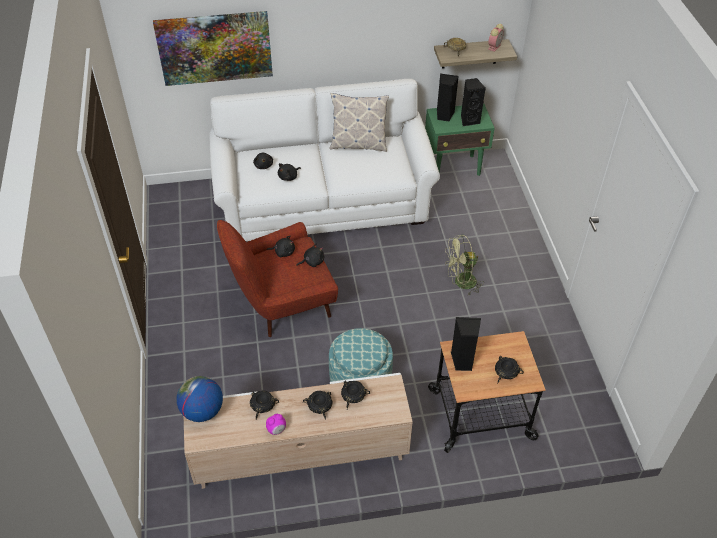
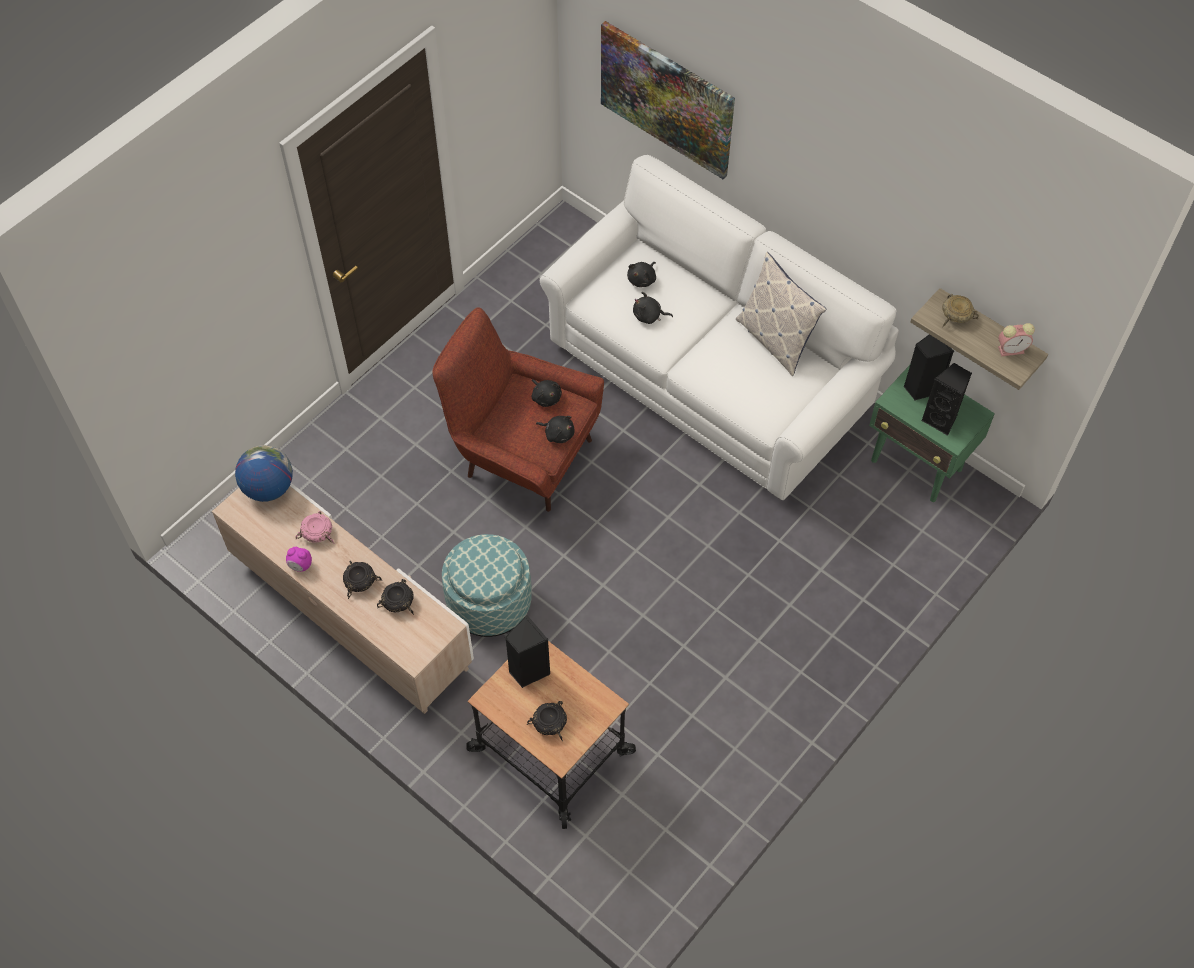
camera: 50 degrees right, 10 degrees up
black bowl [250,391,280,419] -> pink bowl [296,511,334,543]
green fan [445,235,484,295] -> none

